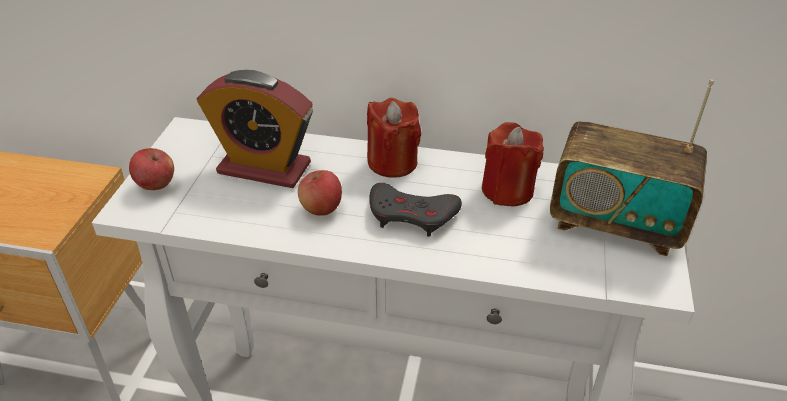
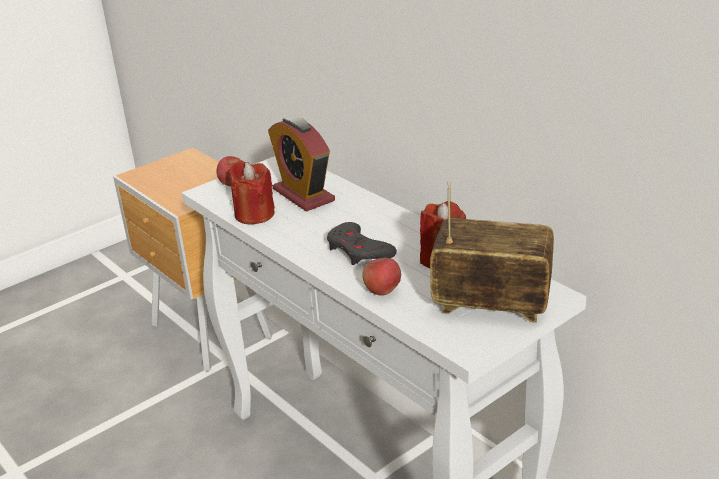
camera: 40 degrees right, 10 degrees down
apple [298,170,342,216] -> apple moved to [362,258,401,296]
red candle [367,98,421,178] -> red candle moved to [229,161,275,225]
radio [550,79,714,256] -> radio turned 135 degrees clockwise [430,181,554,323]

